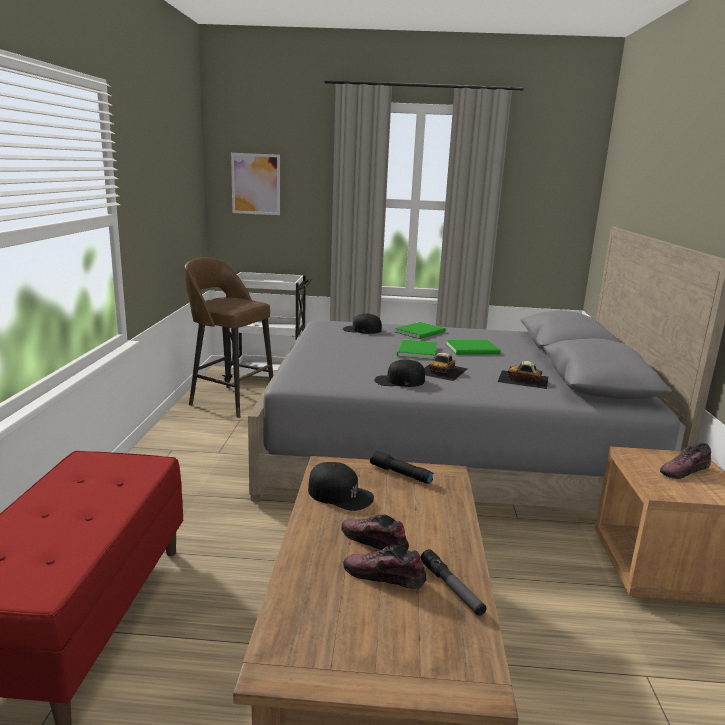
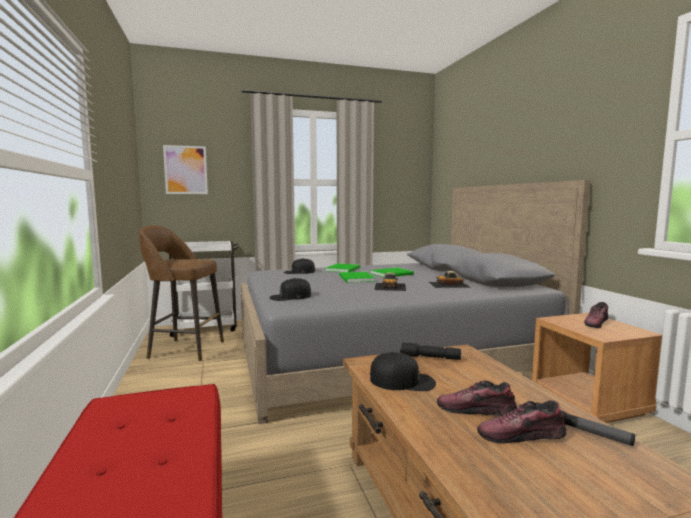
camera: 20 degrees left, 10 degrees down
black cap [374,359,425,387] -> black cap moved to [269,278,311,301]

